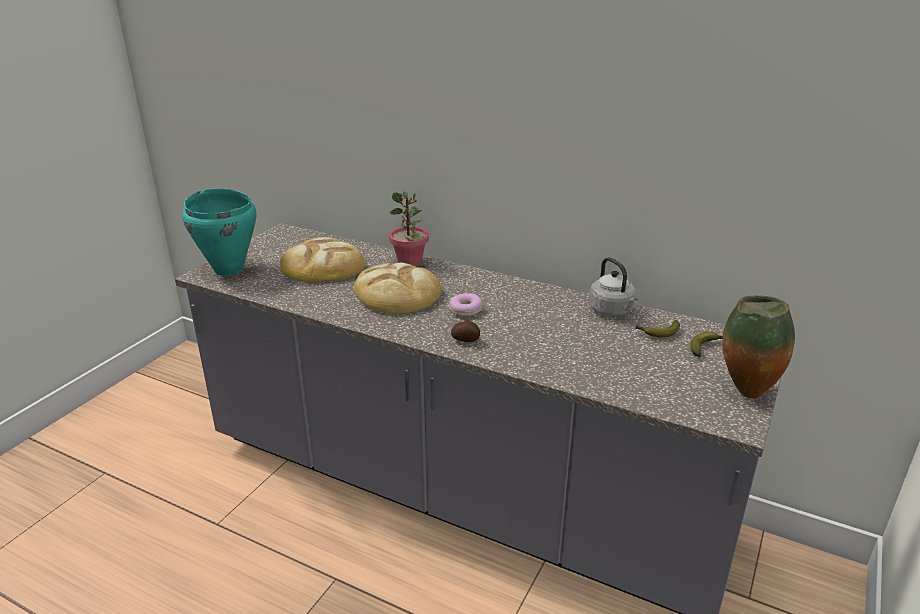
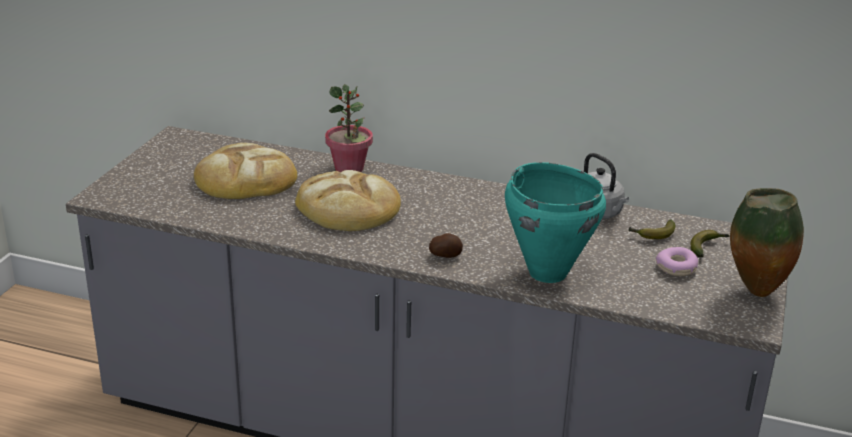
camera: 10 degrees left, 0 degrees up
turquoise cooking pot [182,188,257,276] -> turquoise cooking pot moved to [505,162,606,283]
donut [449,293,482,316] -> donut moved to [656,247,698,276]

